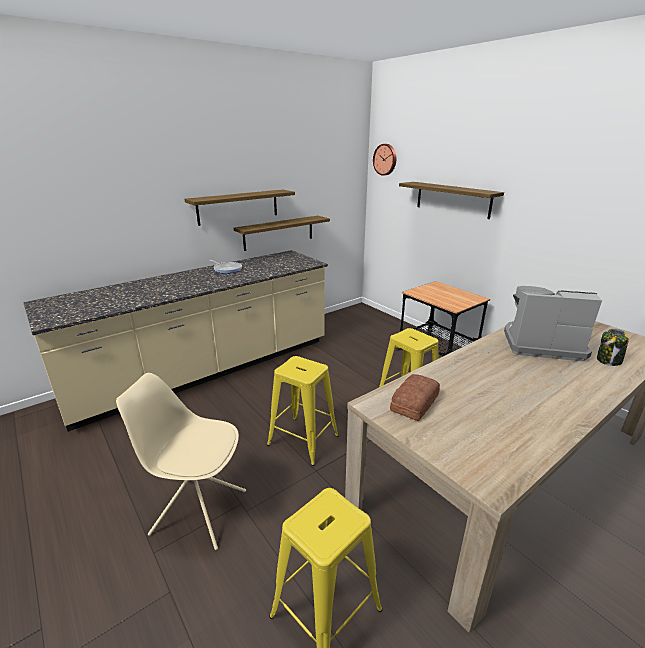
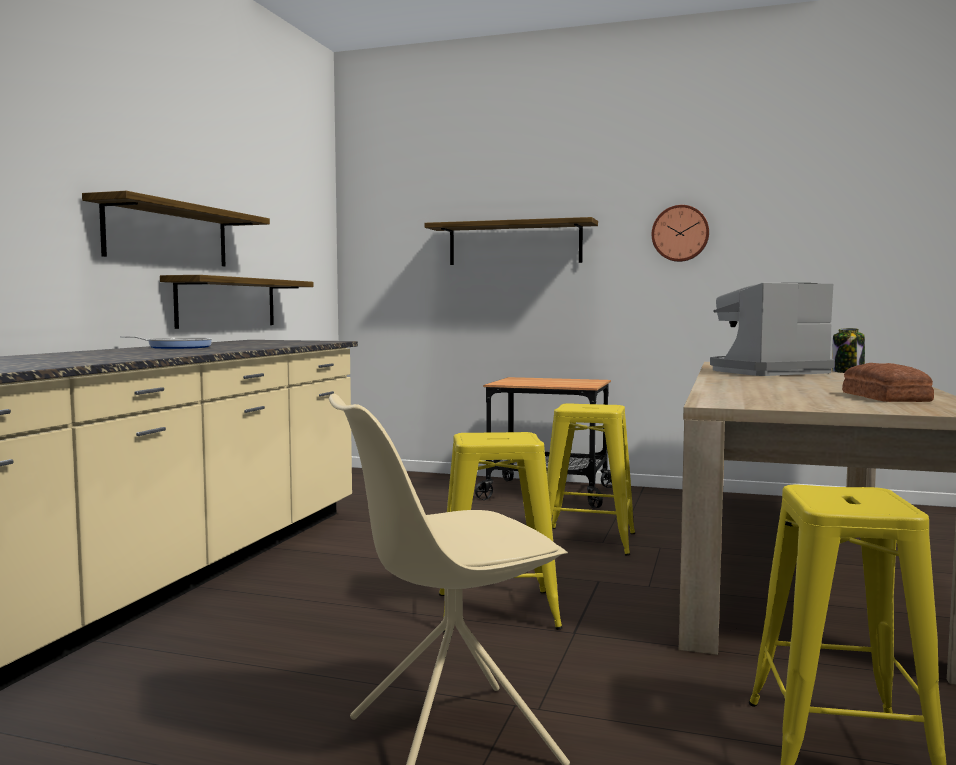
camera: 35 degrees left, 20 degrees down
wall clock [373,144,396,175] -> wall clock moved to [652,205,709,262]
bread [390,374,440,421] -> bread moved to [842,363,934,402]

